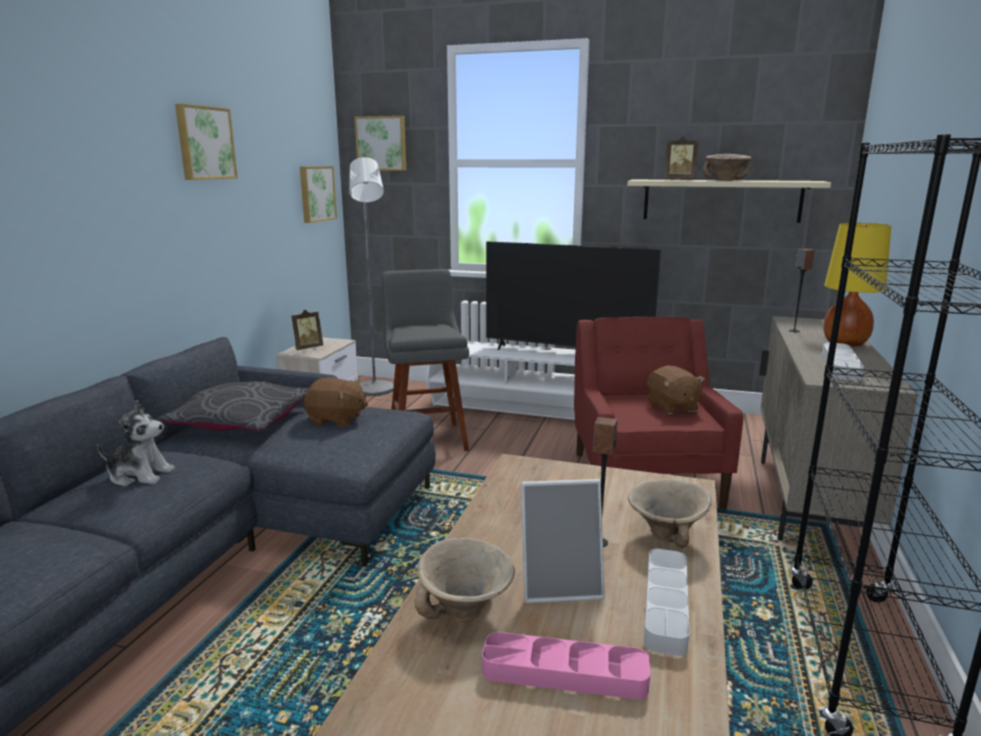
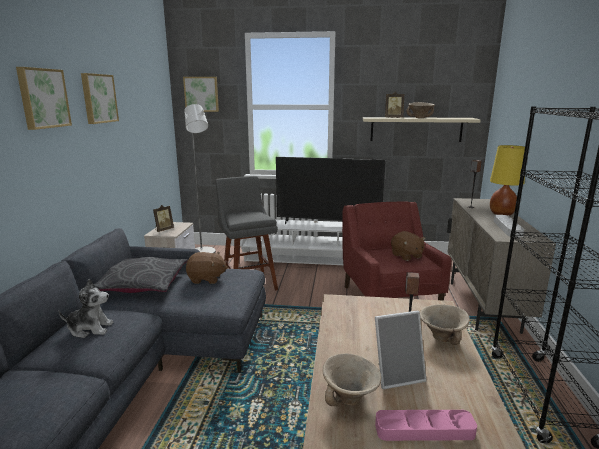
camera: 10 degrees left, 0 degrees up
picture [300,166,337,223] -> picture moved to [16,67,72,130]
grey tray [644,549,690,656] -> none

